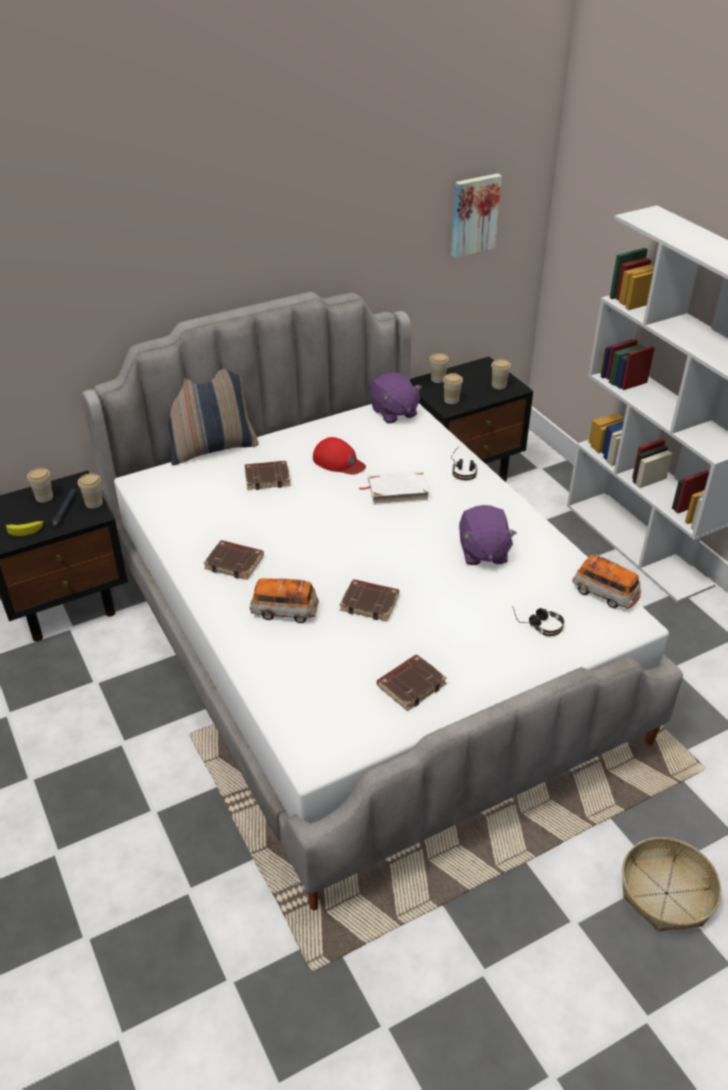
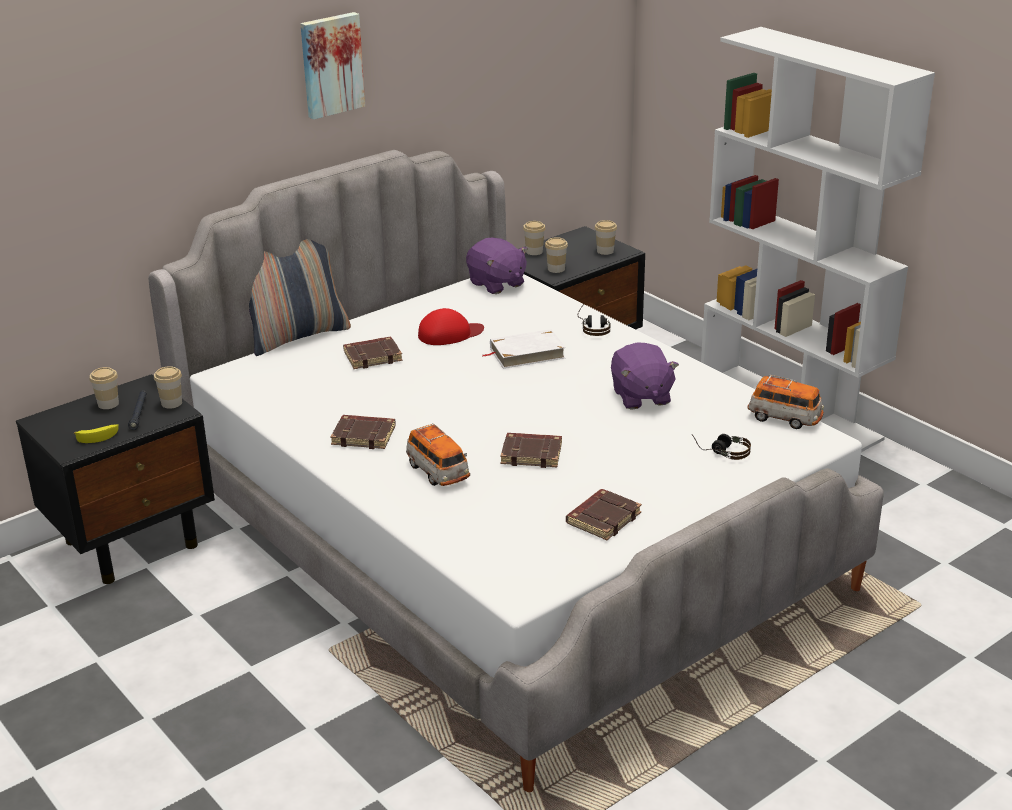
camera: 10 degrees left, 10 degrees down
toy car [250,578,319,623] -> toy car turned 120 degrees counterclockwise [406,423,470,486]
red cap [313,437,366,475] -> red cap turned 45 degrees counterclockwise [418,308,484,345]
picture [451,173,502,258] -> picture moved to [300,12,365,120]
basket [622,837,722,931] -> none

